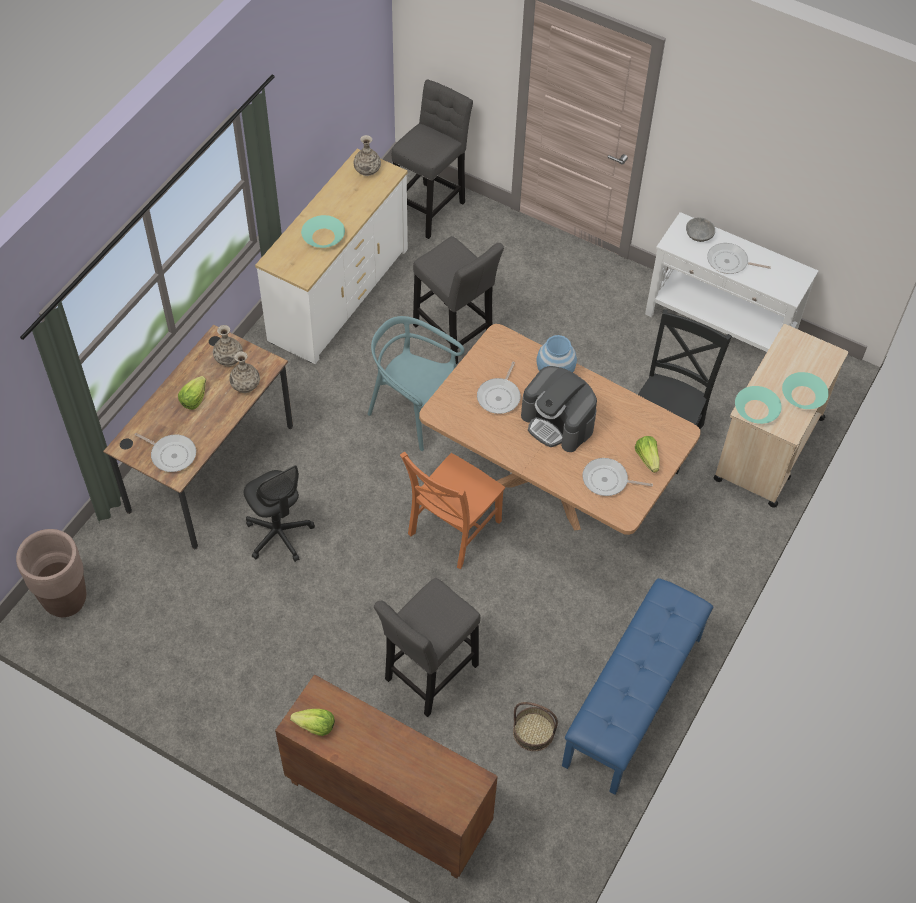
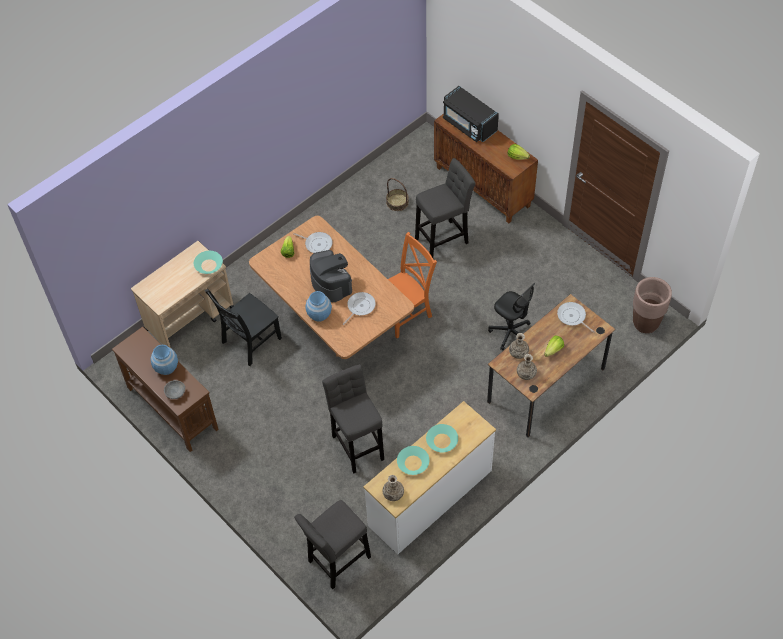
camera: 160 degrees left, 0 degrees up
black office chair [244,465,315,562] -> black office chair turned 150 degrees clockwise [488,283,535,350]
turquoise chair [368,316,465,451] -> none
blue bench [562,578,714,795] -> none
white console table [645,212,818,352] -> brown console table [112,327,219,452]
frying pan [707,243,771,274] -> blue vase [151,345,178,375]
turquoise bowl [782,372,829,409] -> turquoise bowl moved to [397,446,429,475]
none -> black microwave [443,86,499,142]

